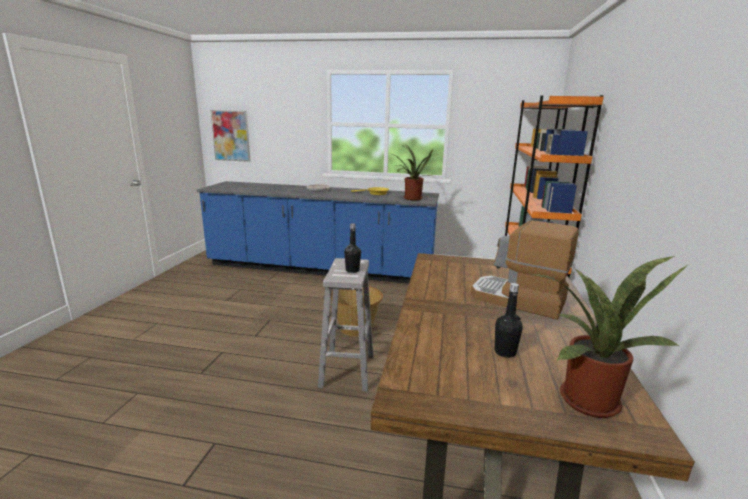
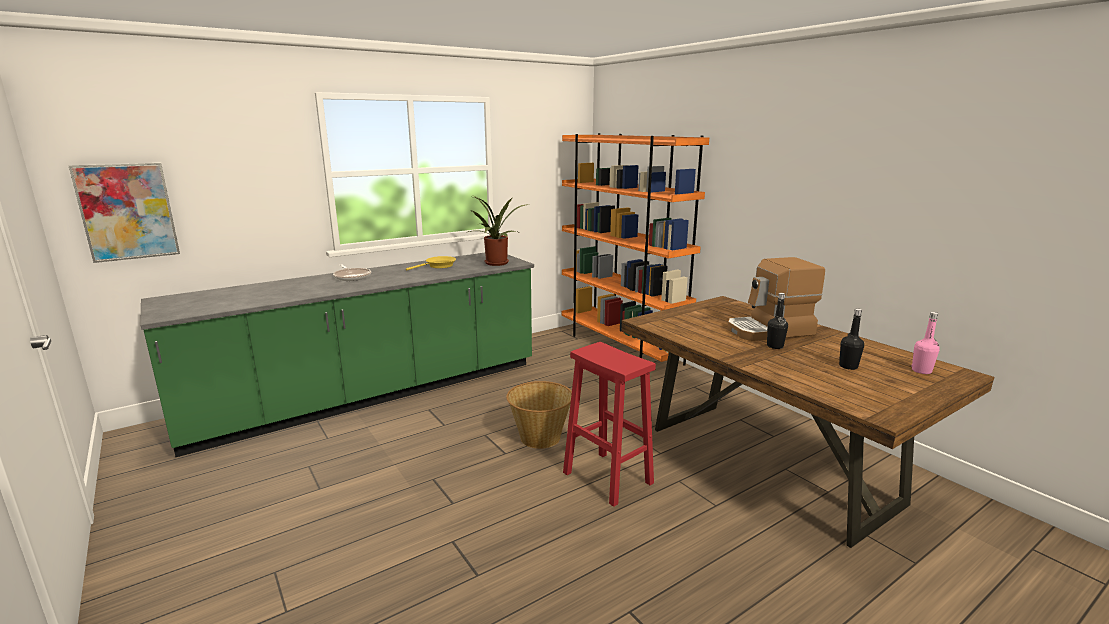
camera: 45 degrees left, 0 degrees up
blue counter [196,181,439,284] -> green counter [140,253,534,457]
white stool [318,258,374,392] -> red stool [563,342,656,507]
black bottle [344,223,361,273] -> black bottle moved to [767,293,788,349]
potted plant [529,256,687,418] -> pink bottle [911,312,940,374]

